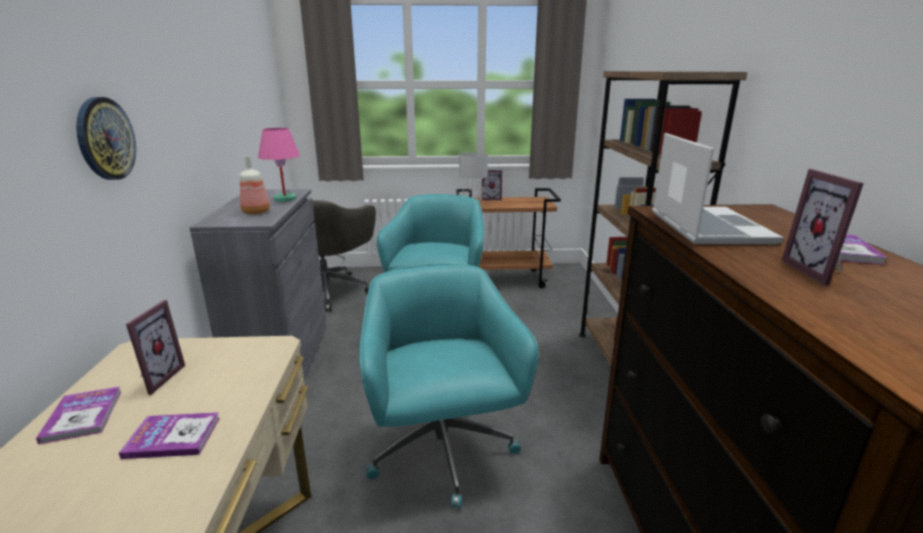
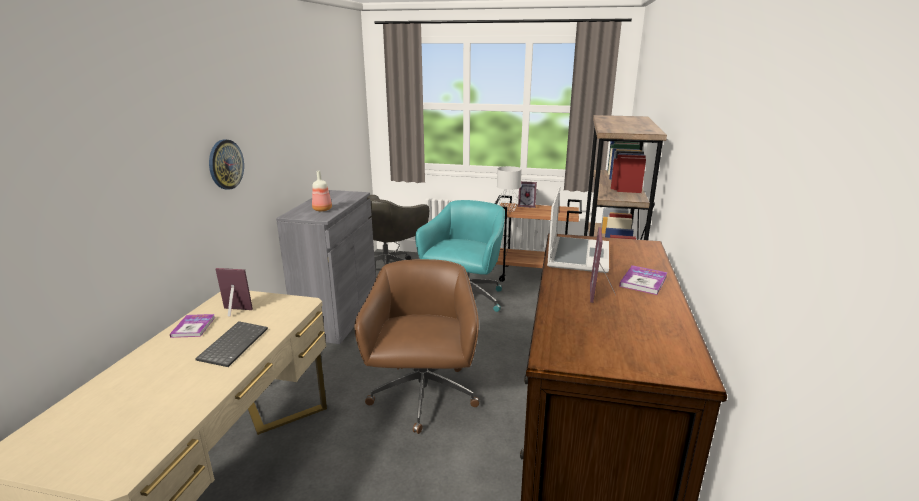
camera: 15 degrees right, 0 degrees up
book [119,412,220,459] -> keyboard [195,321,268,367]
picture frame [126,300,185,395] -> picture frame turned 105 degrees counterclockwise [216,268,253,317]
pink table lamp [258,128,300,202] -> none
turquoise office chair [360,263,539,510] -> brown office chair [355,259,480,434]

